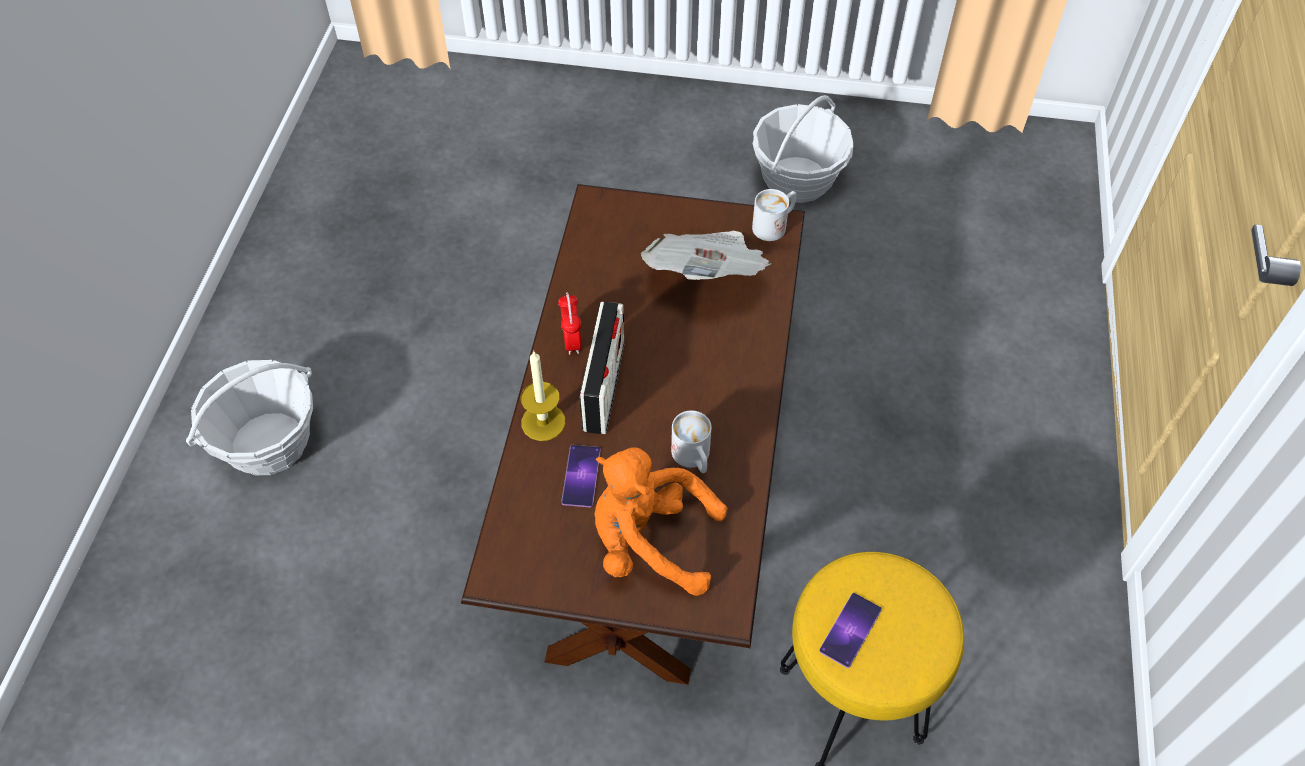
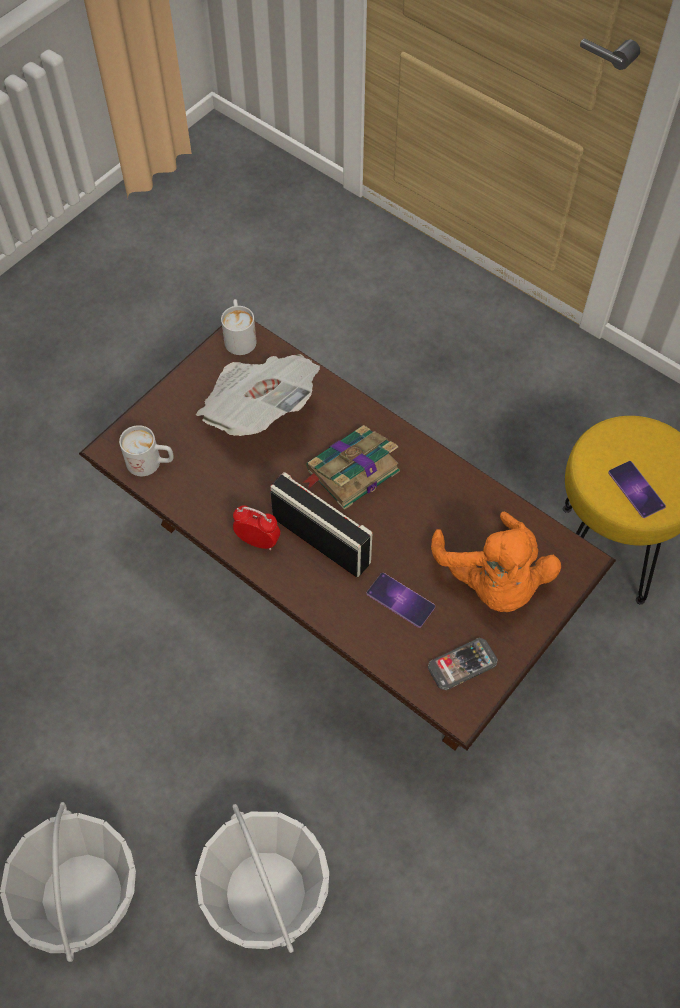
camera: 60 degrees left, 5 degrees up
candle [521,350,565,441] -> none
orange plush toy [594,447,727,596] -> orange plush toy turned 60 degrees counterclockwise [431,512,561,612]
white mug [671,410,712,473] -> white mug moved to [119,425,174,476]
basket [753,95,853,203] -> basket moved to [195,804,329,953]
none -> book [302,425,400,510]
none -> phone [428,638,498,690]

